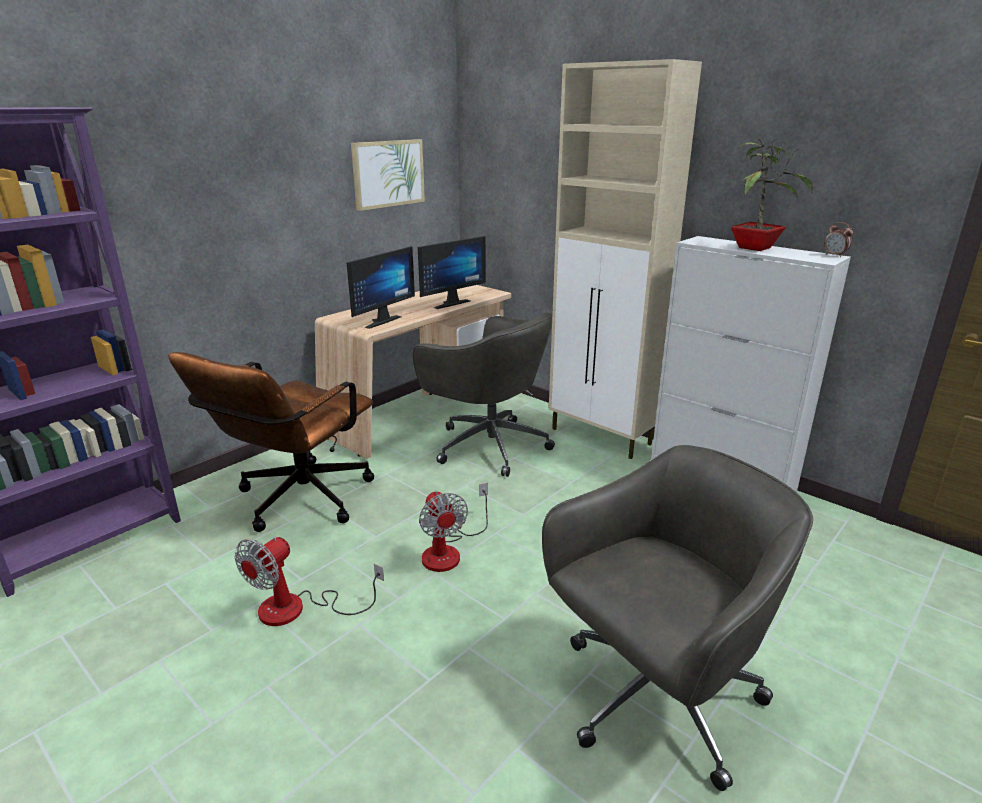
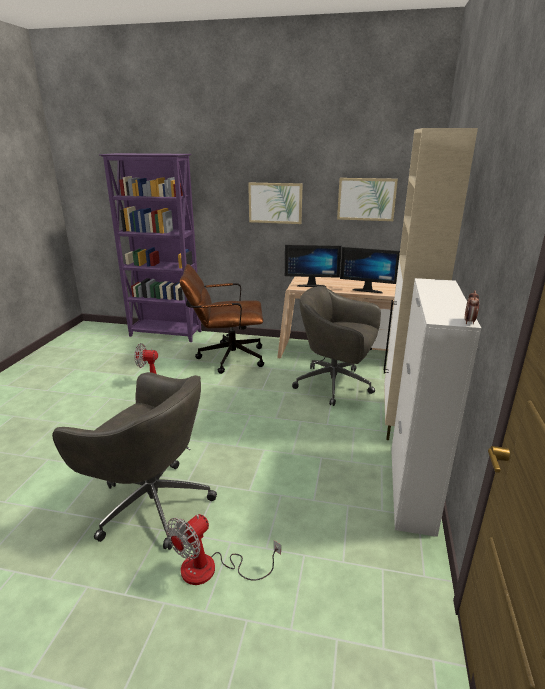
camera: 60 degrees right, 0 degrees up
grey office chair [413,312,555,477] -> grey office chair turned 105 degrees clockwise [292,286,381,406]
fan [419,483,488,572] -> fan moved to [166,514,281,585]
potted plant [731,137,813,251] -> none
none -> picture [248,183,303,224]

